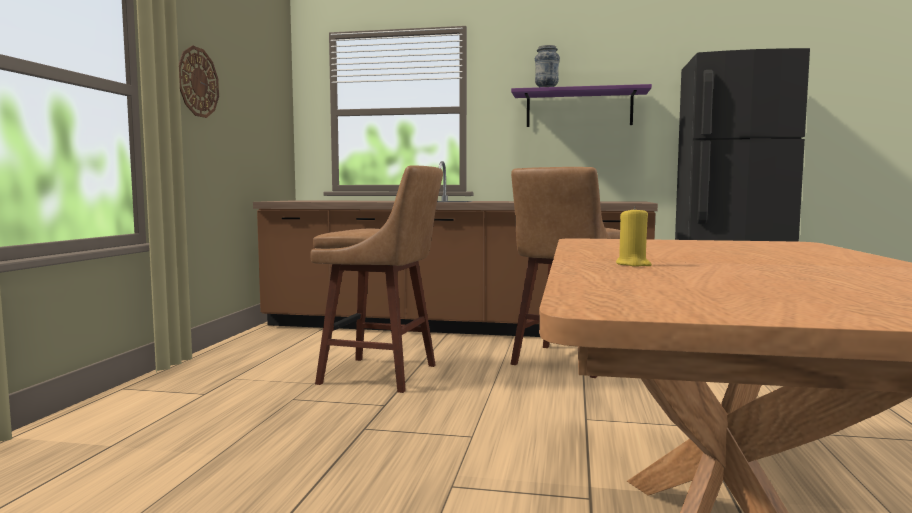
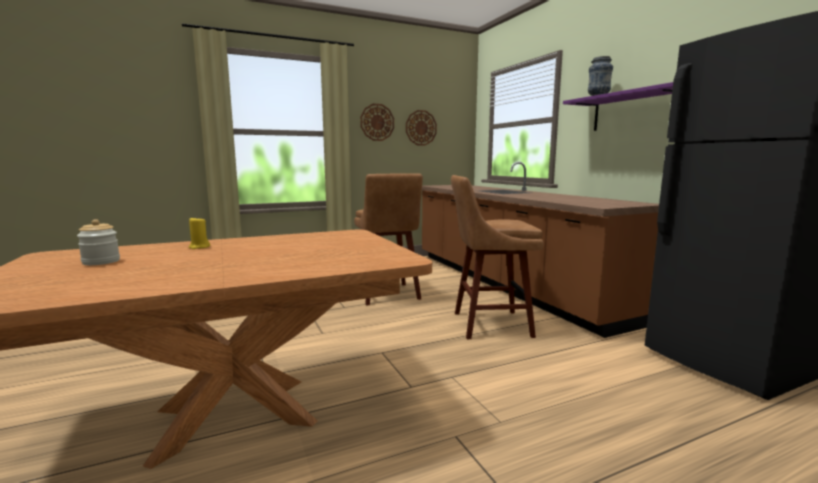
camera: 55 degrees right, 5 degrees up
none -> jar [77,219,120,265]
none -> wall clock [406,110,437,146]

